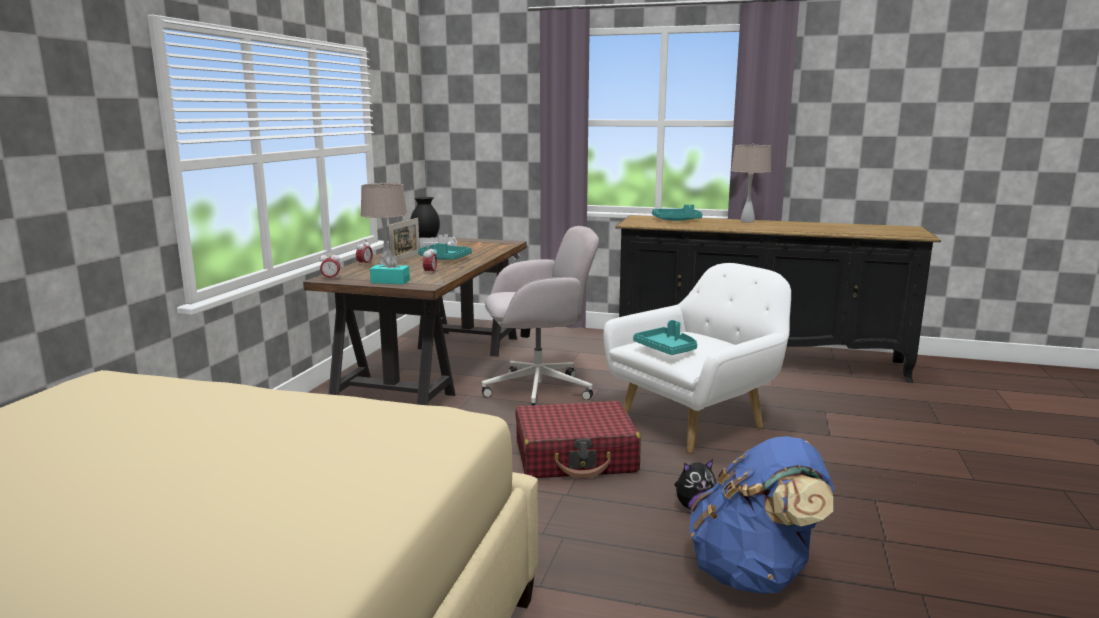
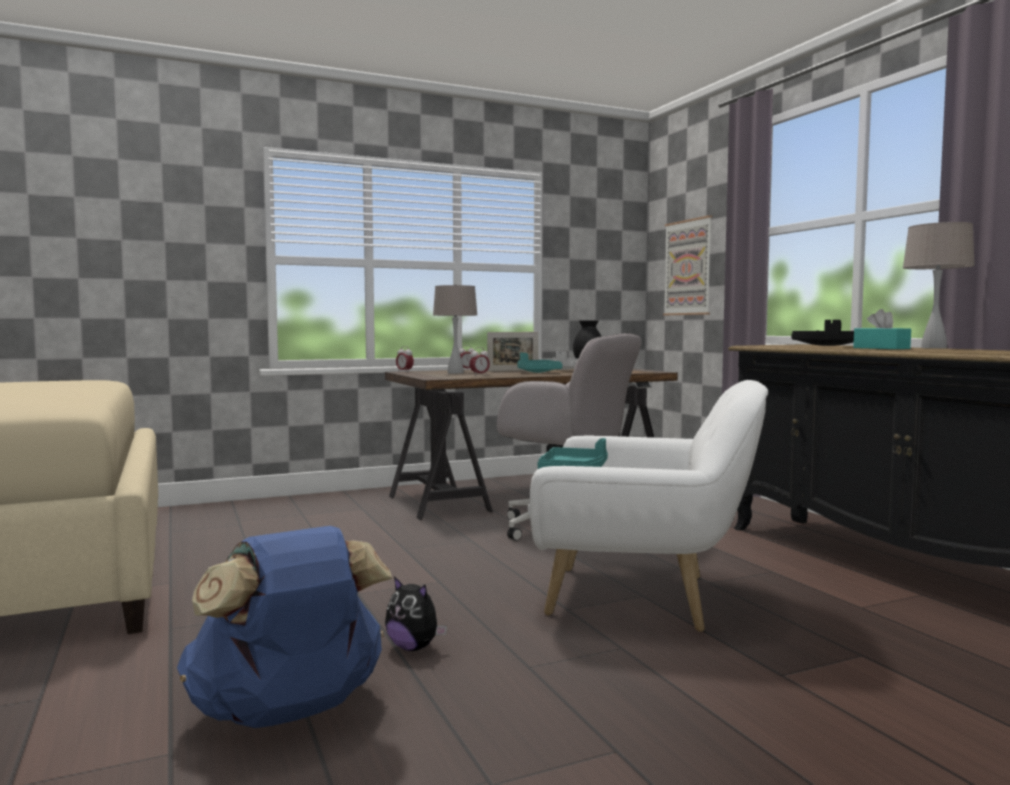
camera: 50 degrees right, 10 degrees down
turquoise tissue box [370,253,410,284] -> turquoise tissue box moved to [853,309,911,349]
red suitcase [516,401,641,479] -> none
turquoise tray [652,204,702,221] -> black tray [792,320,854,346]
none -> picture [663,215,712,315]

